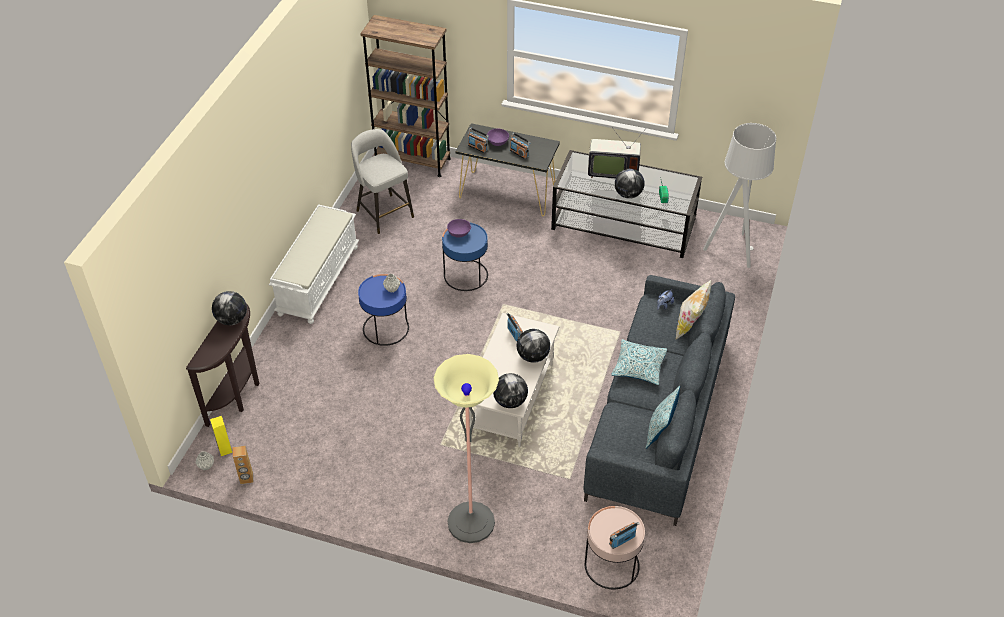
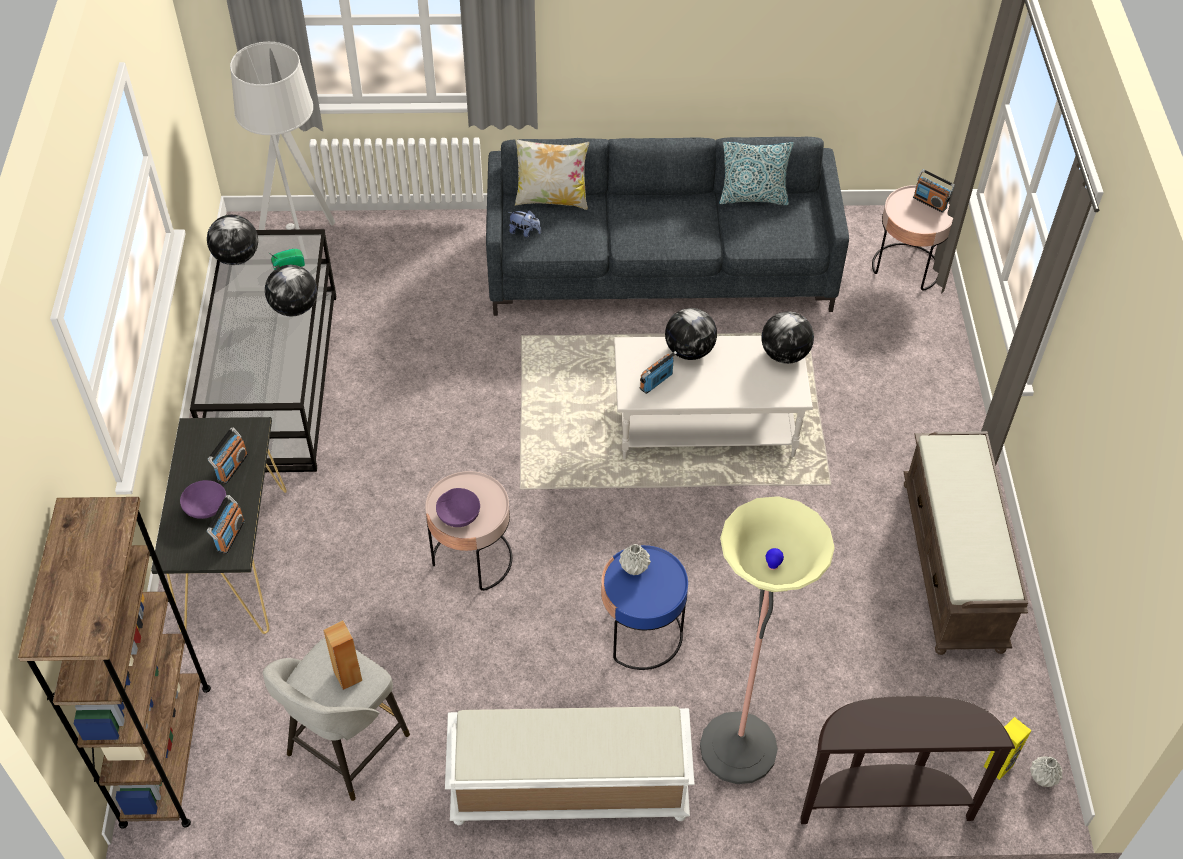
camera: 110 degrees left, 5 degrees up
globe [212,291,247,325] -> globe moved to [207,215,258,265]
brown speaker [233,446,253,484] -> brown speaker moved to [323,621,362,690]
floor lamp [434,354,499,543] -> floor lamp moved to [700,496,835,784]
blue side table [442,222,488,291] -> pink side table [425,471,512,591]
television [588,130,644,178] -> none
pillow [611,339,667,385] -> none
none -> brown bench [904,431,1028,655]

